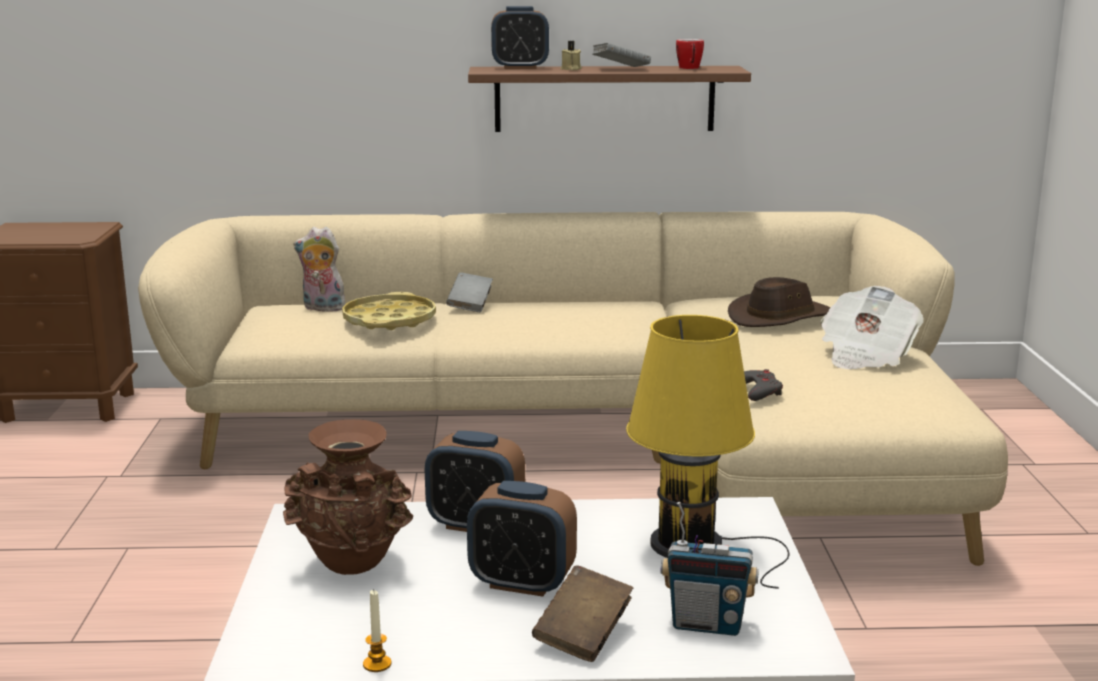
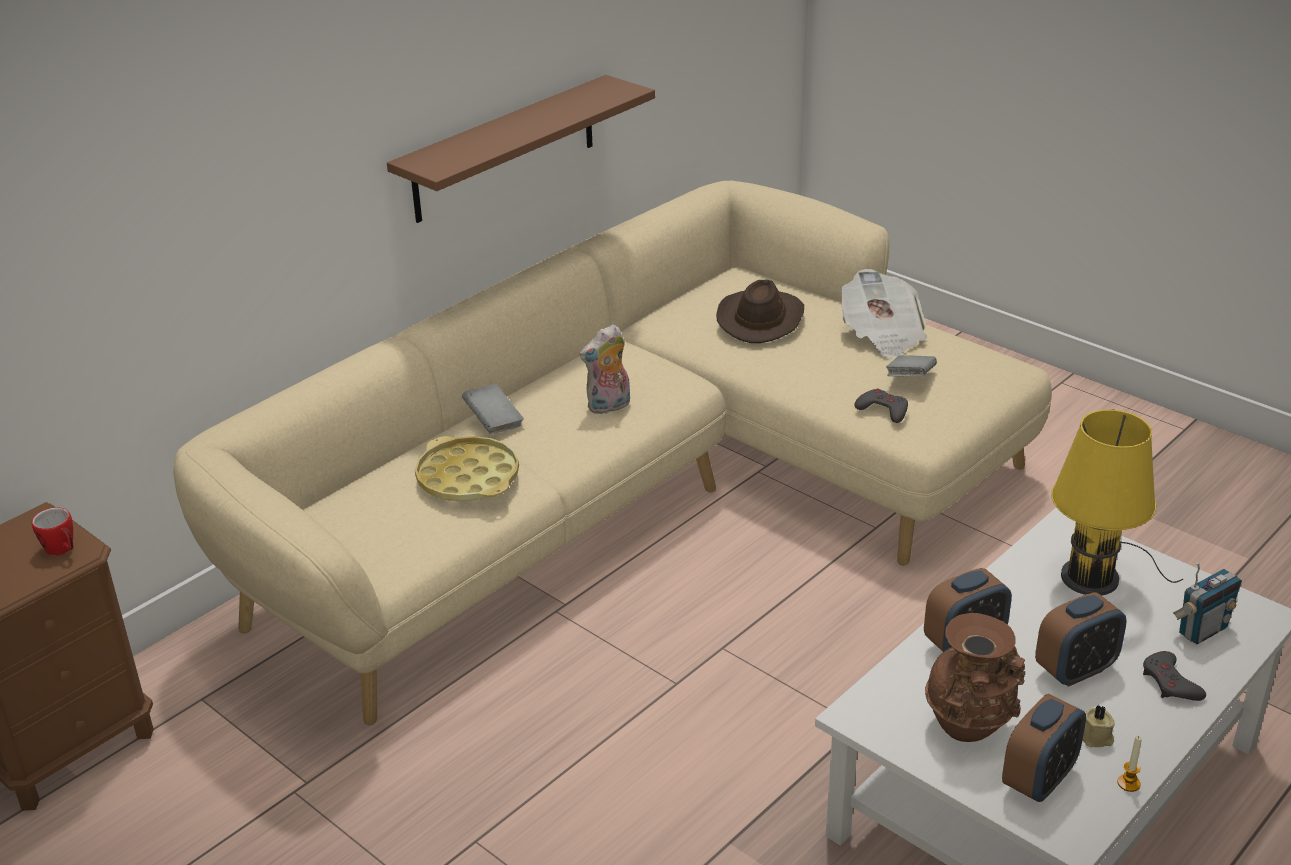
camera: 45 degrees left, 15 degrees up
plush toy [294,227,346,312] -> plush toy moved to [579,324,630,414]
alarm clock [491,6,549,69] -> alarm clock moved to [1002,694,1086,802]
brown book [532,565,633,662] -> grey game controller [1143,651,1206,701]
beige candle [561,41,582,70] -> beige candle moved to [1083,705,1115,747]
grey book [592,43,651,67] -> grey book moved to [886,355,937,376]
mug [676,39,704,69] -> mug moved to [32,507,73,556]

